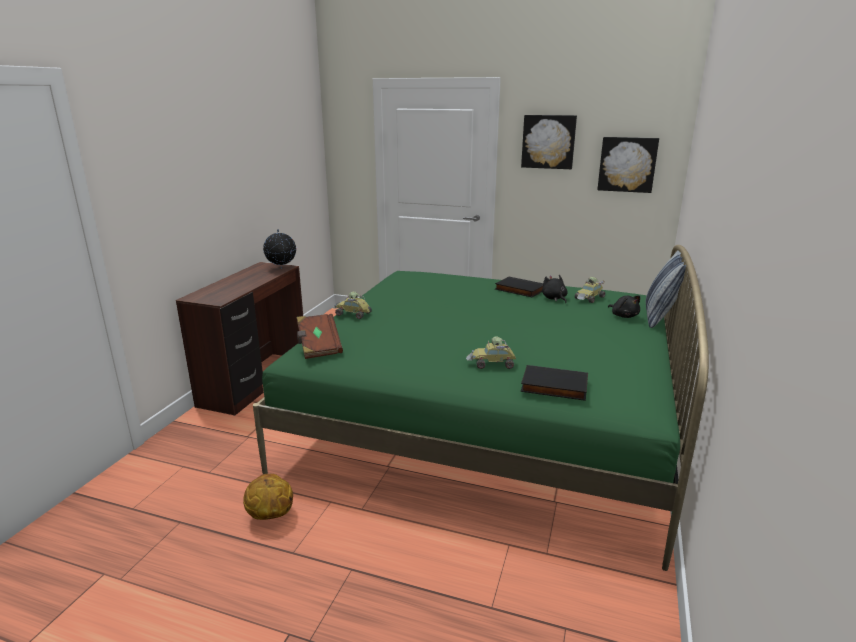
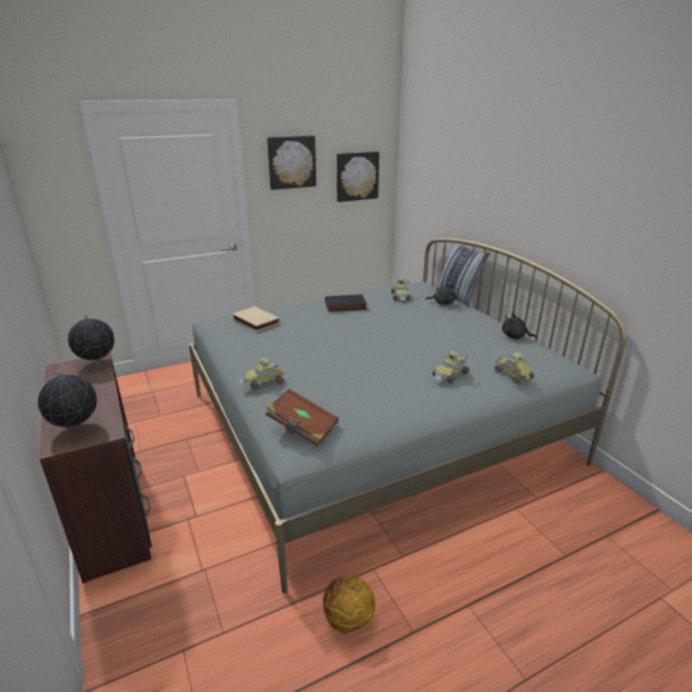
camera: 45 degrees left, 5 degrees up
green bed [253,245,709,571] -> grey bed [189,238,627,594]
black book [521,365,588,401] -> toy car [494,352,534,384]
black plush toy [542,275,568,303] -> black plush toy moved to [502,313,537,340]
none -> globe [38,371,97,429]
none -> beige book [233,306,280,332]

